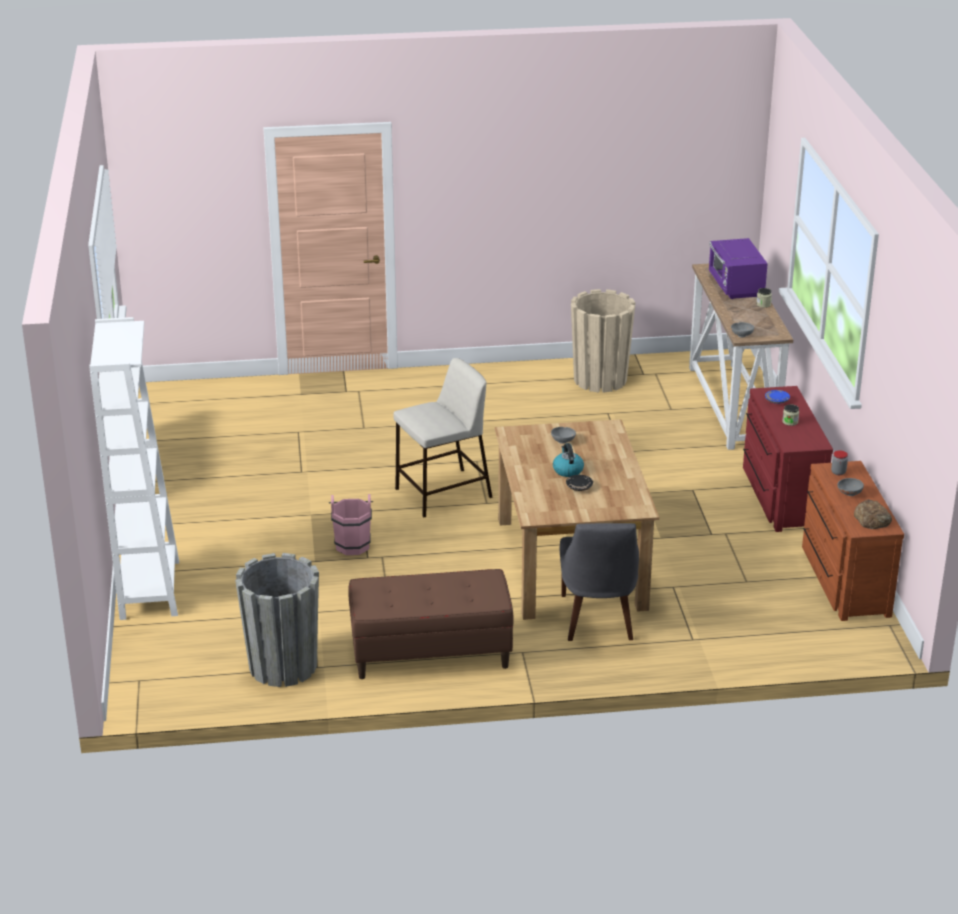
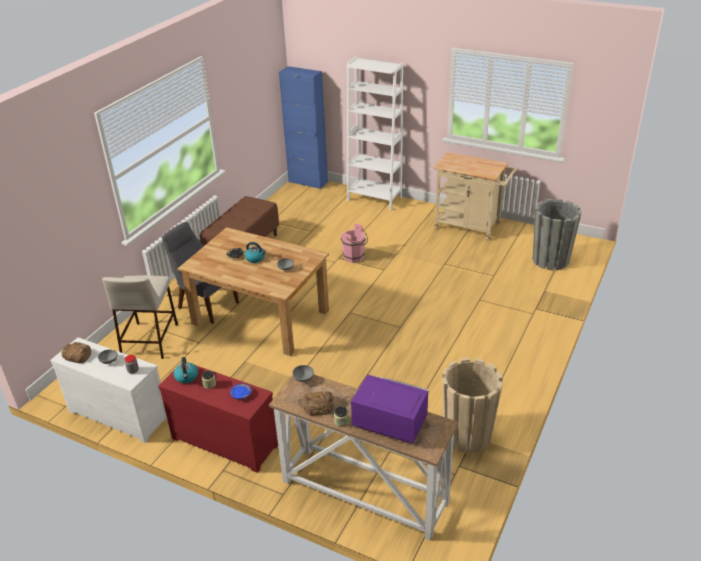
camera: 125 degrees right, 5 degrees up
grey planter [235,553,319,687] -> grey planter moved to [533,199,581,270]
beige stool [393,358,493,517] -> beige stool moved to [102,275,178,359]
brown dresser [802,461,904,621] -> white dresser [50,337,167,443]
none -> kettle [174,357,198,383]
none -> blue cabinet [279,66,328,189]
none -> bread [301,391,335,416]
none -> beige cart [433,152,517,241]

